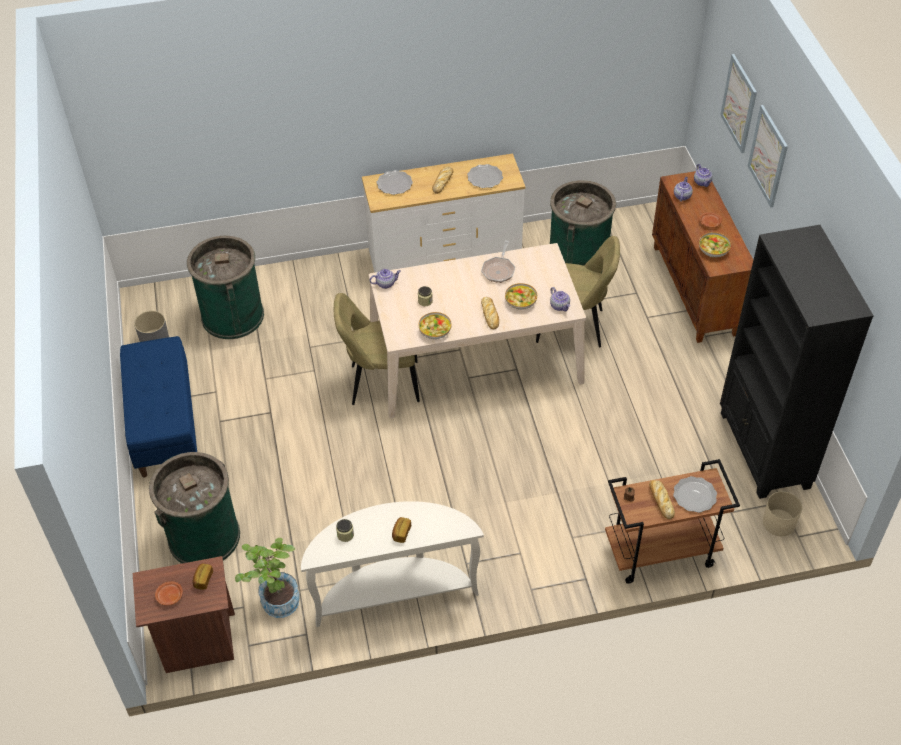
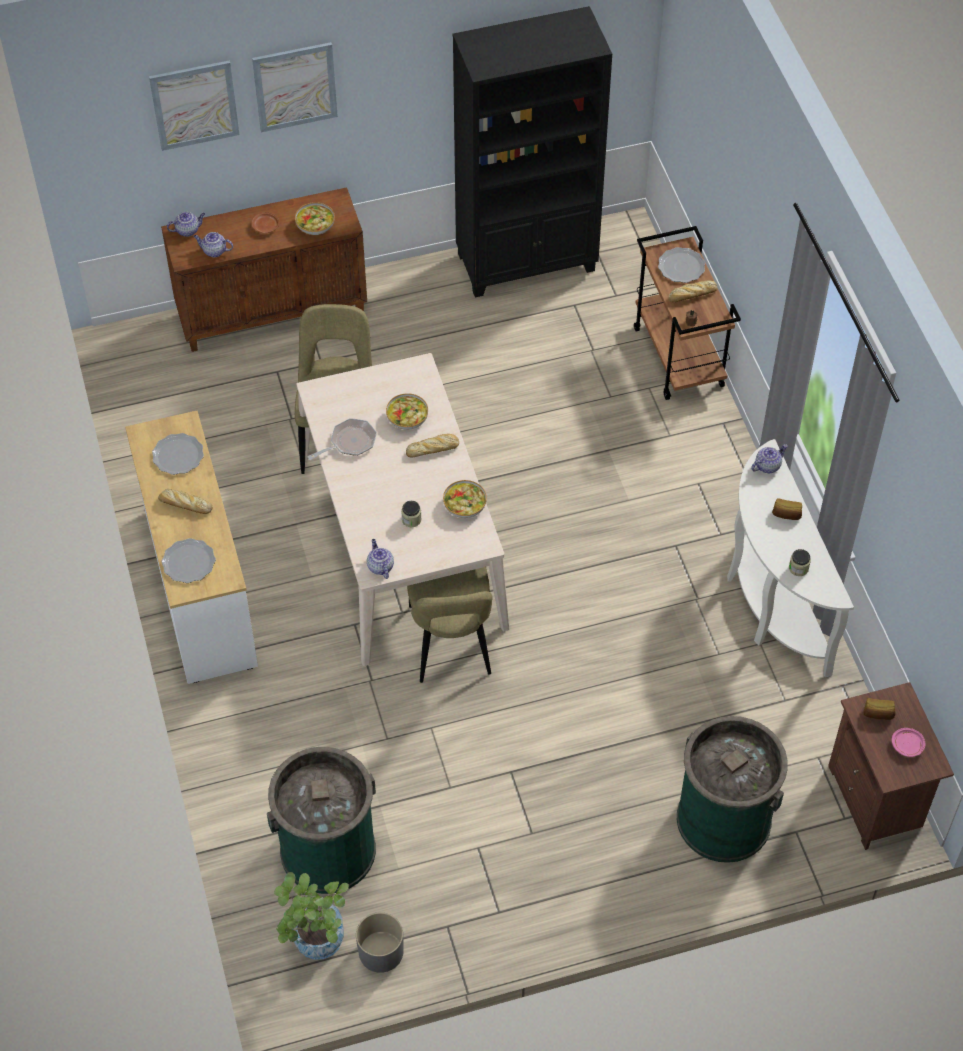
camera: 95 degrees left, 5 degrees up
blue bench [120,336,197,477] -> none
brown plate [155,581,183,605] -> pink plate [892,728,925,757]
potted plant [235,538,300,618] -> potted plant moved to [274,872,349,960]
frying pan [481,240,515,283] -> frying pan turned 45 degrees counterclockwise [307,418,377,460]
green trash can [550,180,616,273] -> none
teapot [550,287,570,311] -> teapot moved to [751,444,788,473]
beige planter [763,491,802,536] -> none

